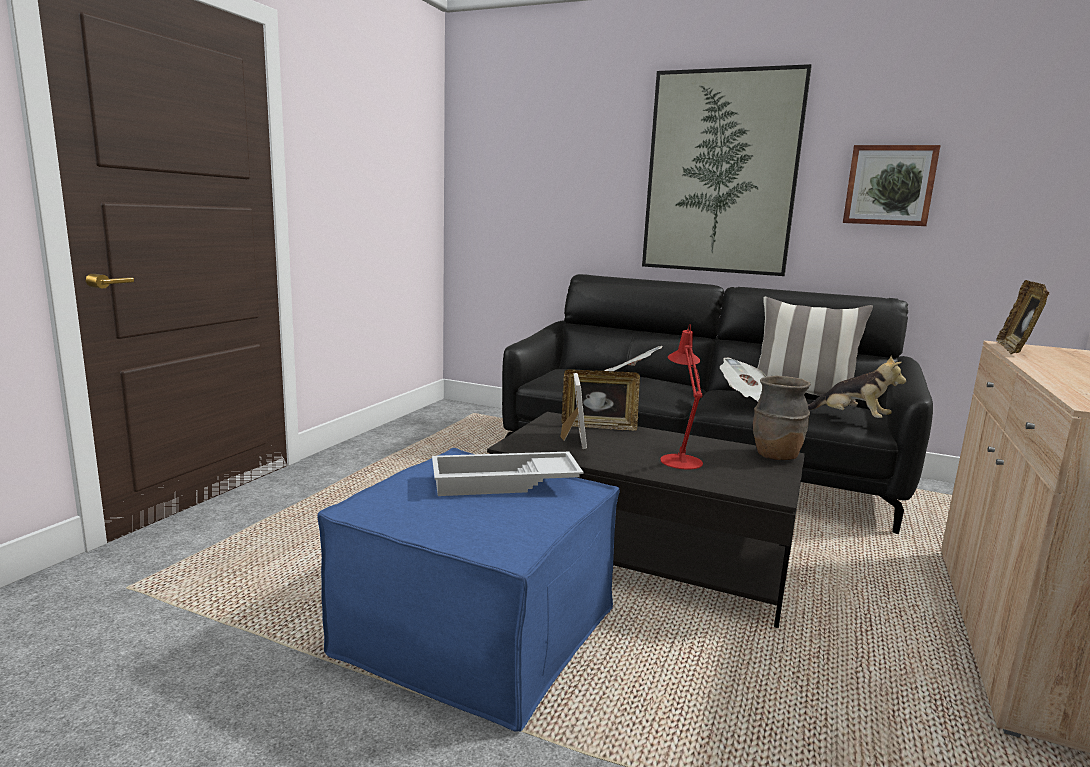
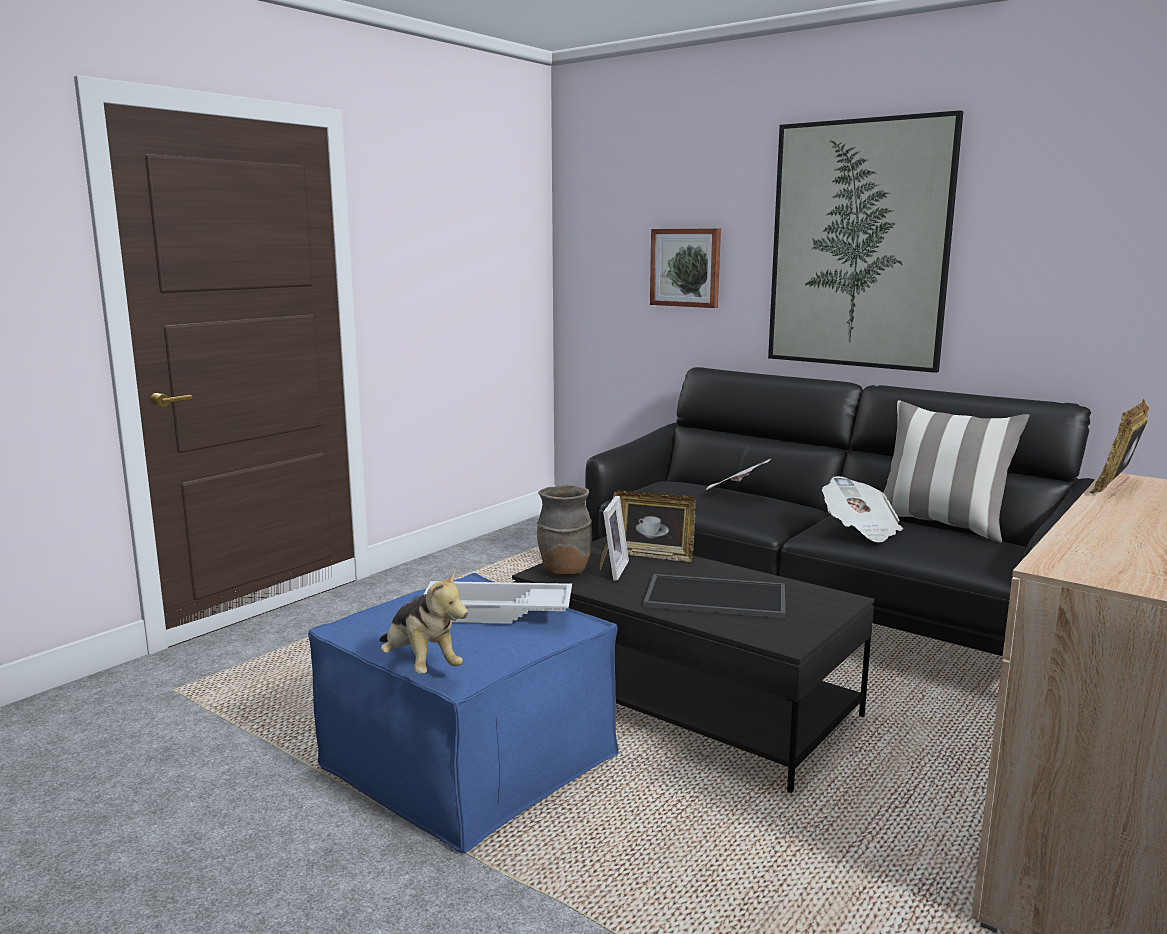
camera: 15 degrees right, 0 degrees up
red table lamp [660,324,703,470] -> tray [643,574,785,618]
brown vase [753,376,811,460] -> brown vase moved to [537,485,592,575]
plush toy [808,356,906,418] -> plush toy moved to [380,569,468,674]
picture [843,145,941,226] -> picture moved to [650,228,721,308]

